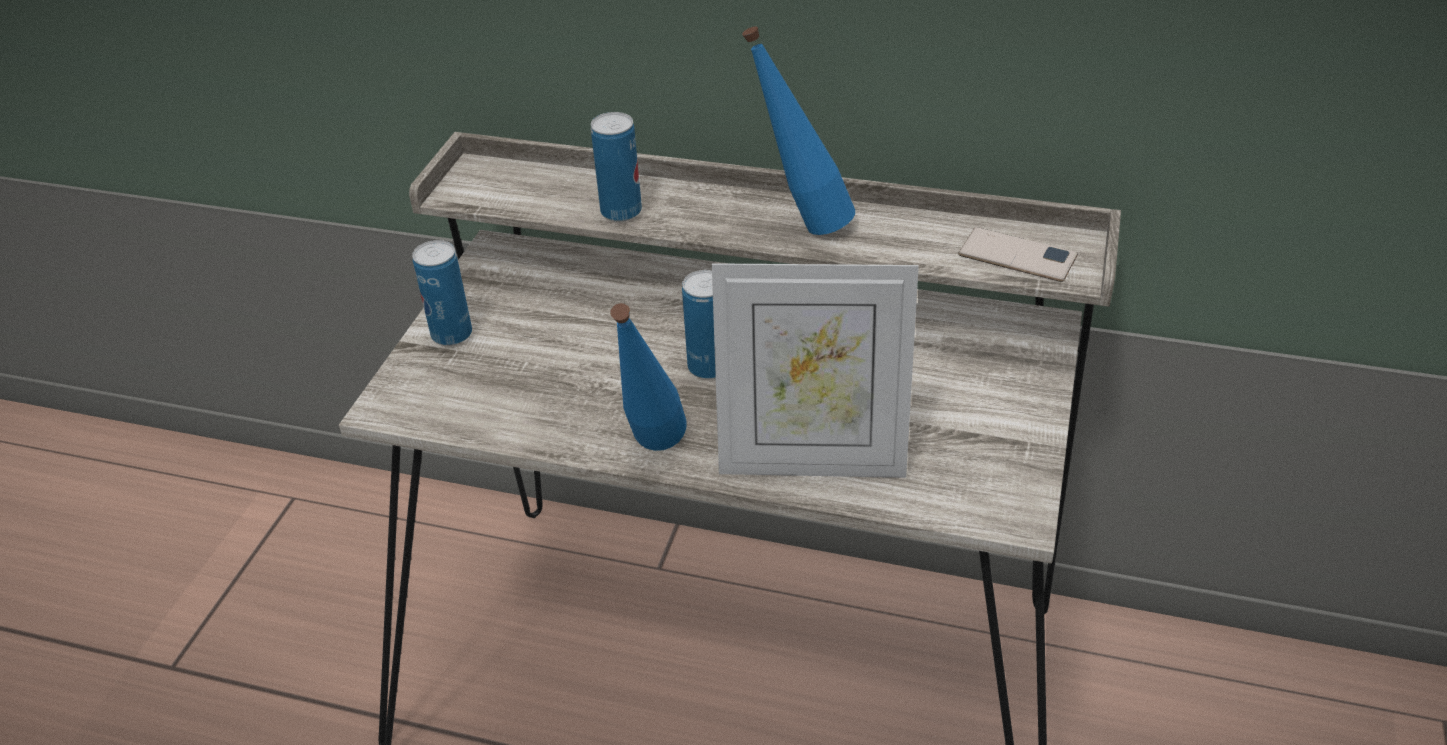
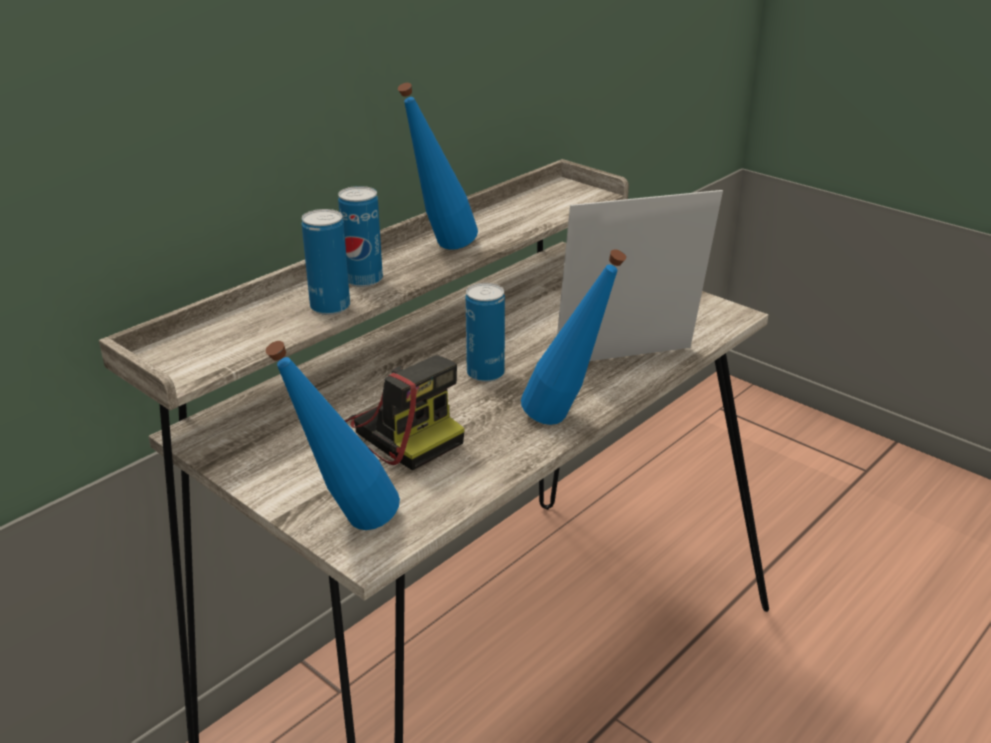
camera: 65 degrees left, 10 degrees down
can [412,240,472,346] -> can moved to [338,186,383,287]
picture frame [712,263,919,478] -> picture frame turned 135 degrees counterclockwise [557,190,723,361]
phone [958,227,1078,282] -> none
none -> blue bottle [266,341,400,530]
none -> camera [344,355,465,471]

